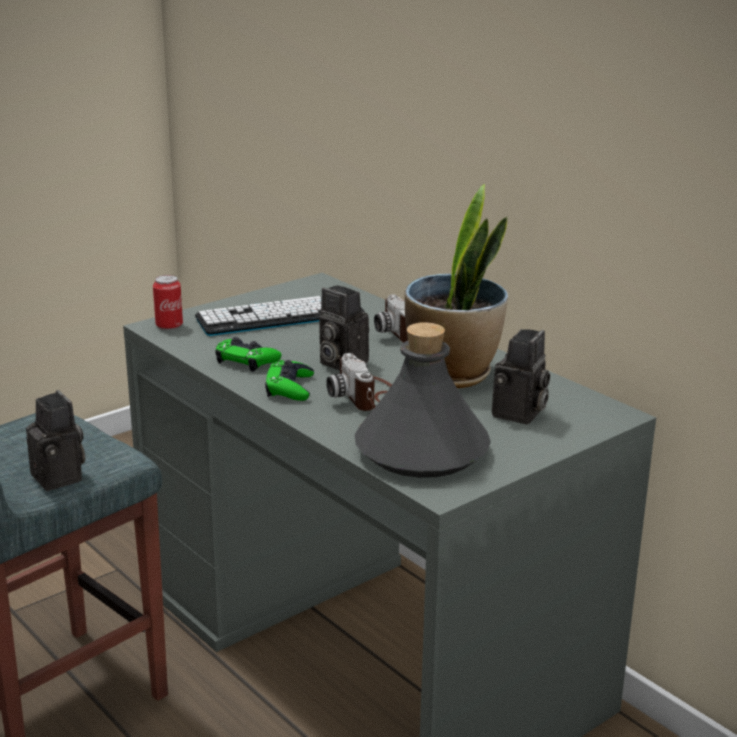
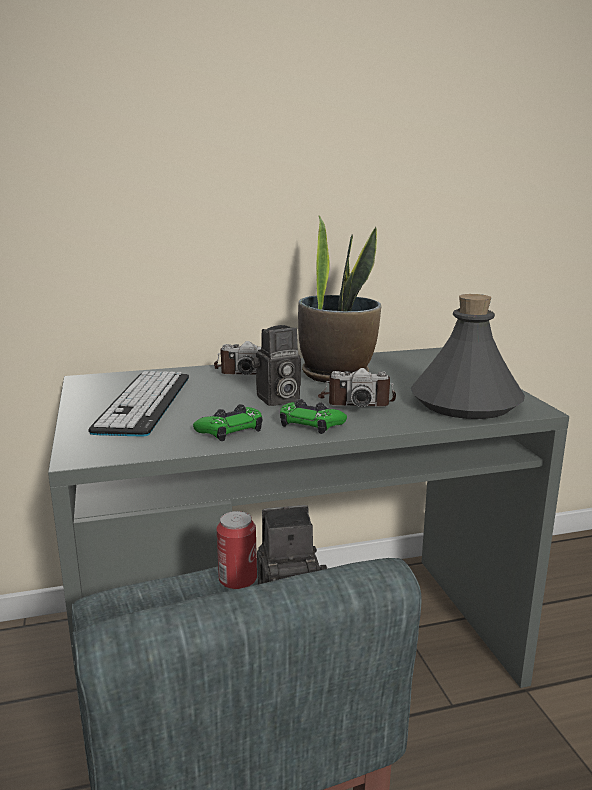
camera: 65 degrees left, 5 degrees down
can [153,275,183,330] -> can moved to [217,511,257,590]
camera [492,329,550,424] -> none

